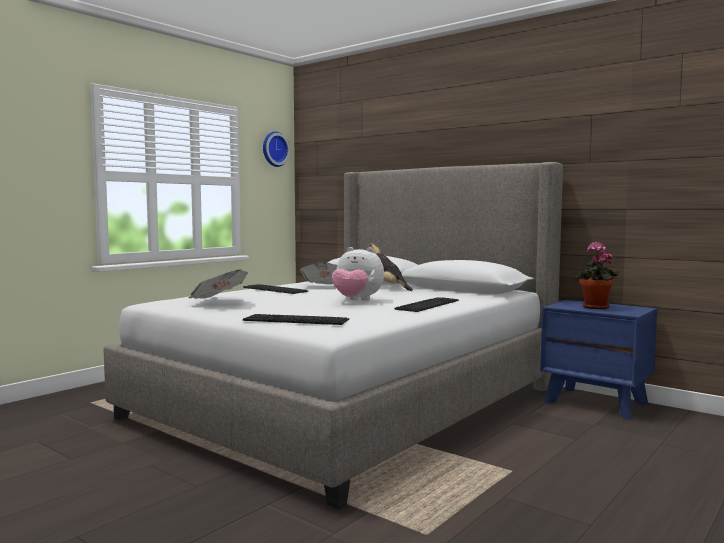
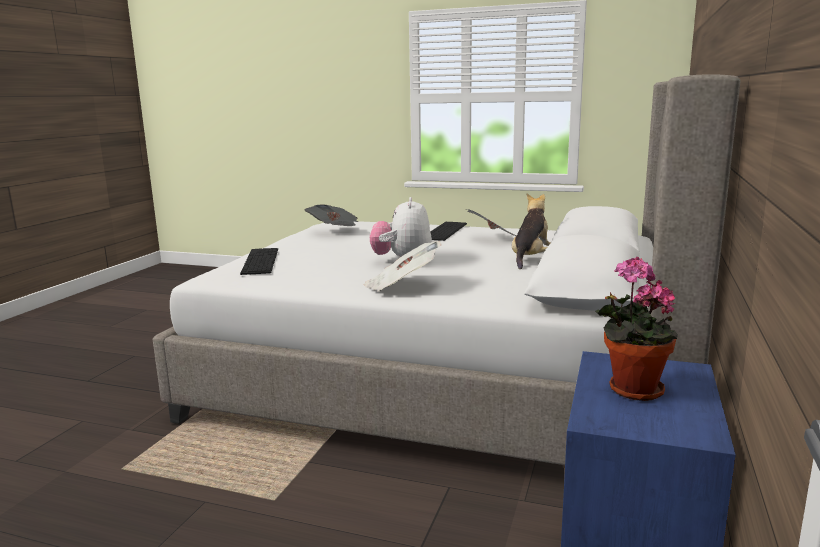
camera: 70 degrees right, 10 degrees up
wall clock [263,131,290,167] -> none
keyboard [395,297,459,312] -> newspaper [364,241,442,292]

